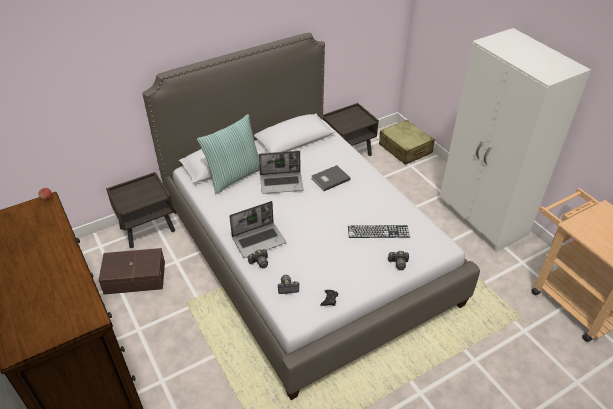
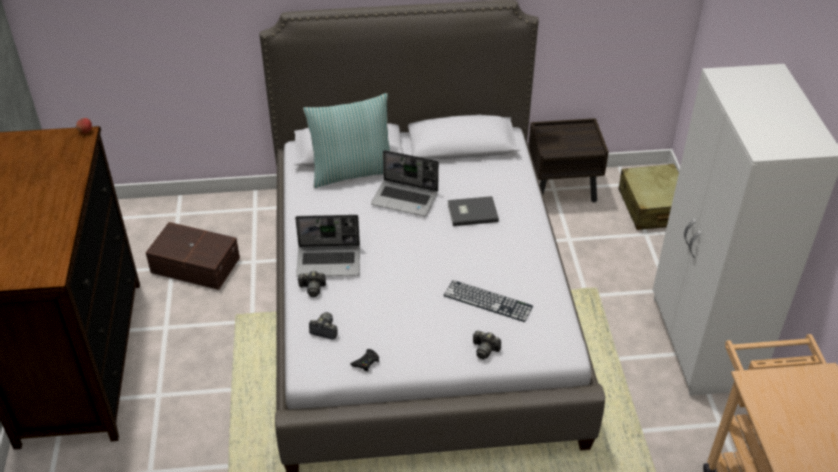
camera: 25 degrees right, 0 degrees up
brown nightstand [106,172,175,248] -> none

